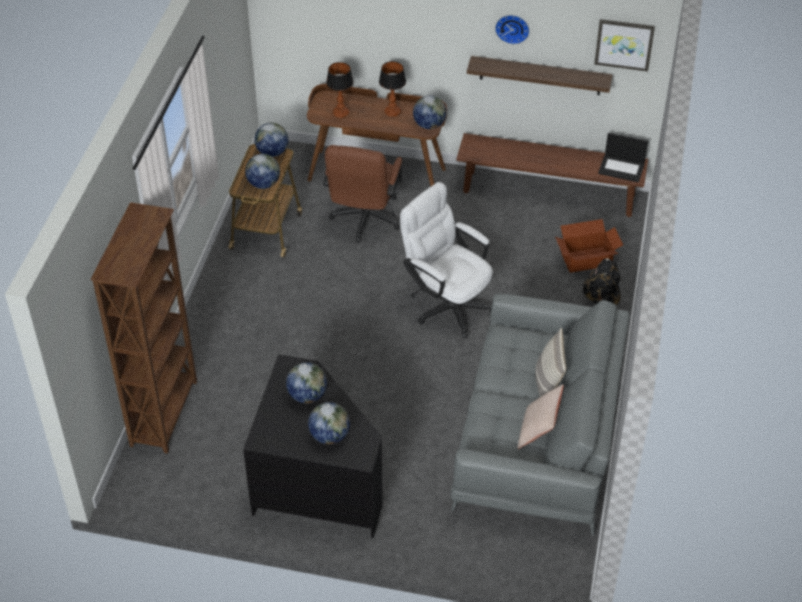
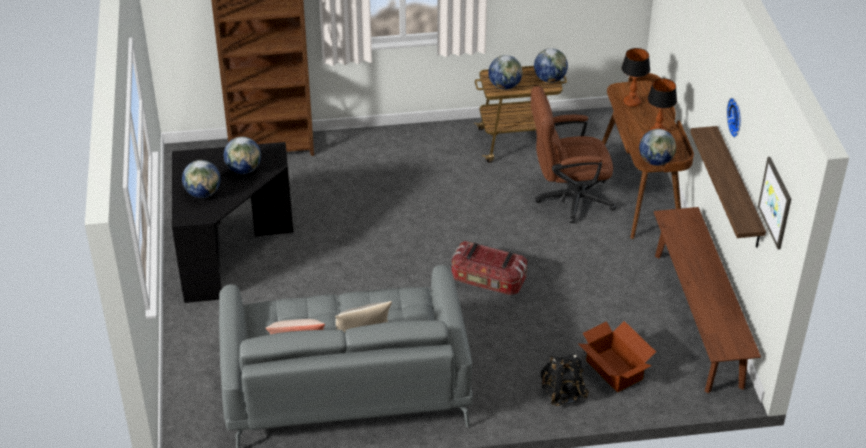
camera: 70 degrees right, 5 degrees down
white office chair [400,182,493,338] -> storage box [452,241,527,295]
laptop [598,133,648,182] -> none

